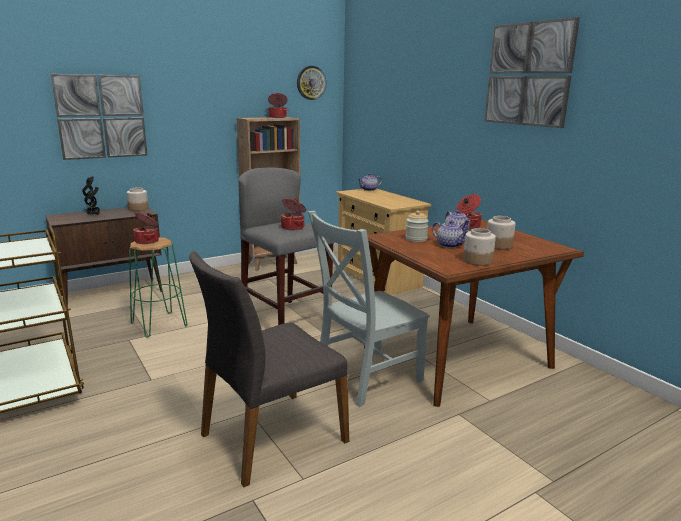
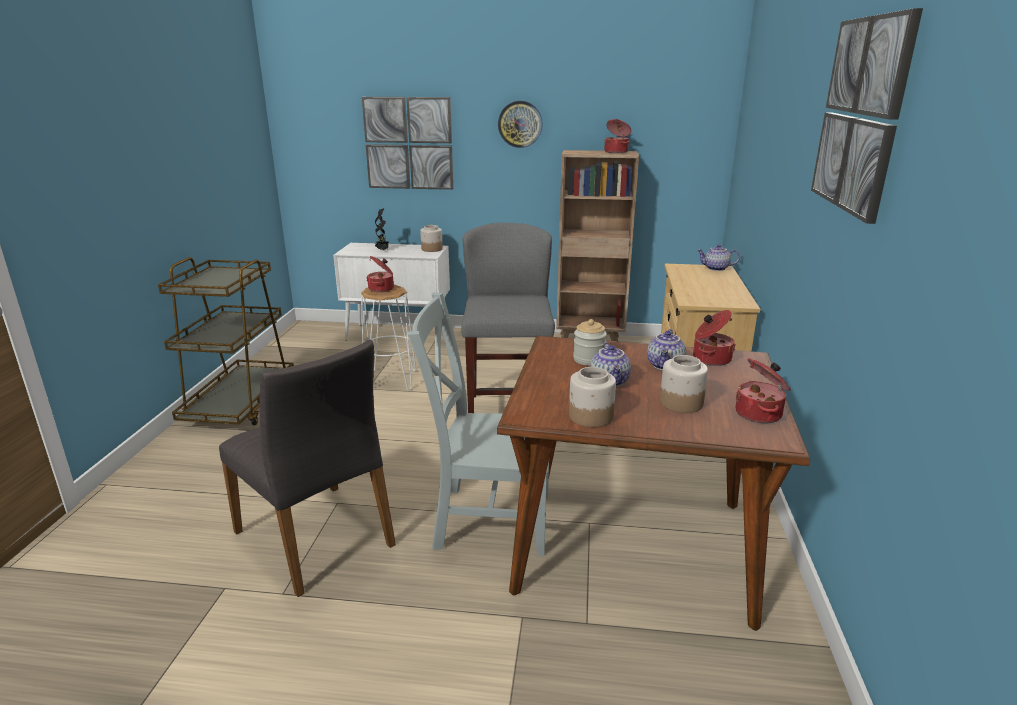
camera: 40 degrees right, 5 degrees up
brown cabinet [45,207,162,307] -> white cabinet [333,243,450,341]
green stool [129,237,187,337] -> white stool [361,284,416,390]
grey chair [189,251,349,487] -> grey chair turned 135 degrees counterclockwise [219,340,396,597]
cooking pot [281,199,306,230] -> cooking pot moved to [735,358,791,423]
wall clock [297,66,326,100] -> wall clock moved to [498,101,543,148]

